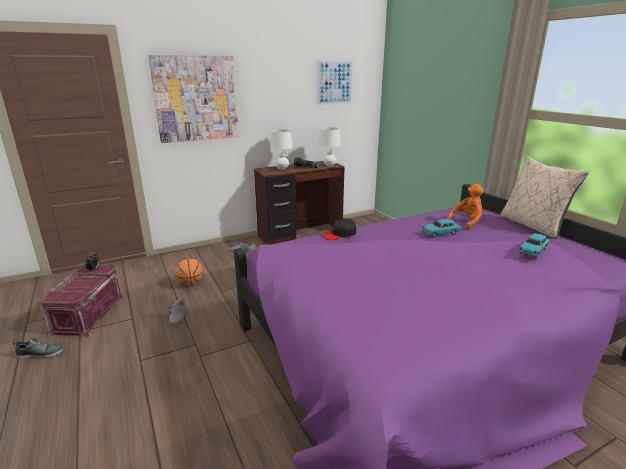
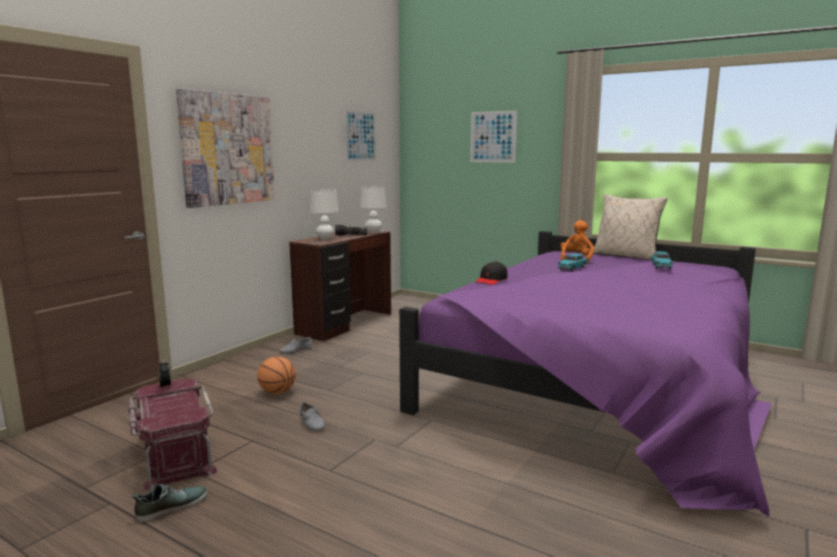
camera: 30 degrees left, 10 degrees down
none -> picture [470,110,517,163]

